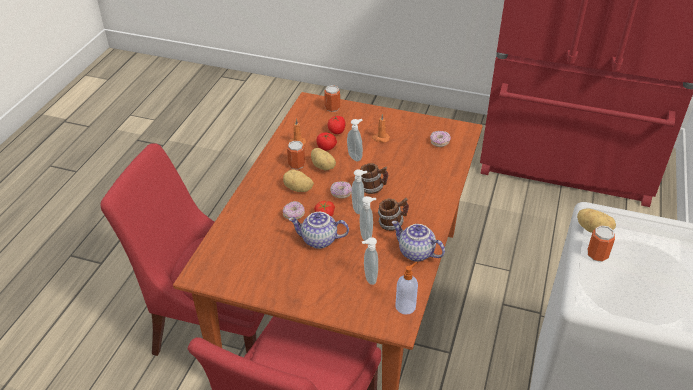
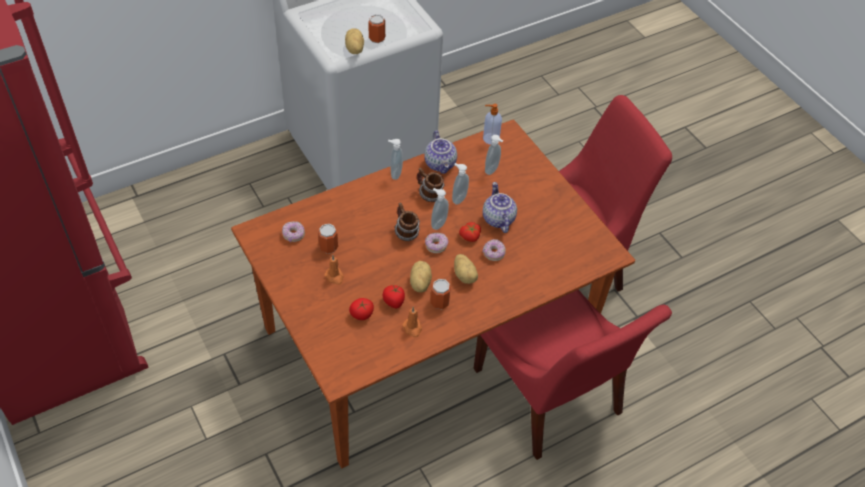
camera: 140 degrees left, 10 degrees up
teapot [289,212,349,249] -> teapot turned 150 degrees counterclockwise [483,182,517,233]
can [324,85,340,112] -> can moved to [318,223,338,254]
soap dispenser [347,119,363,161] -> soap dispenser moved to [388,139,403,180]

